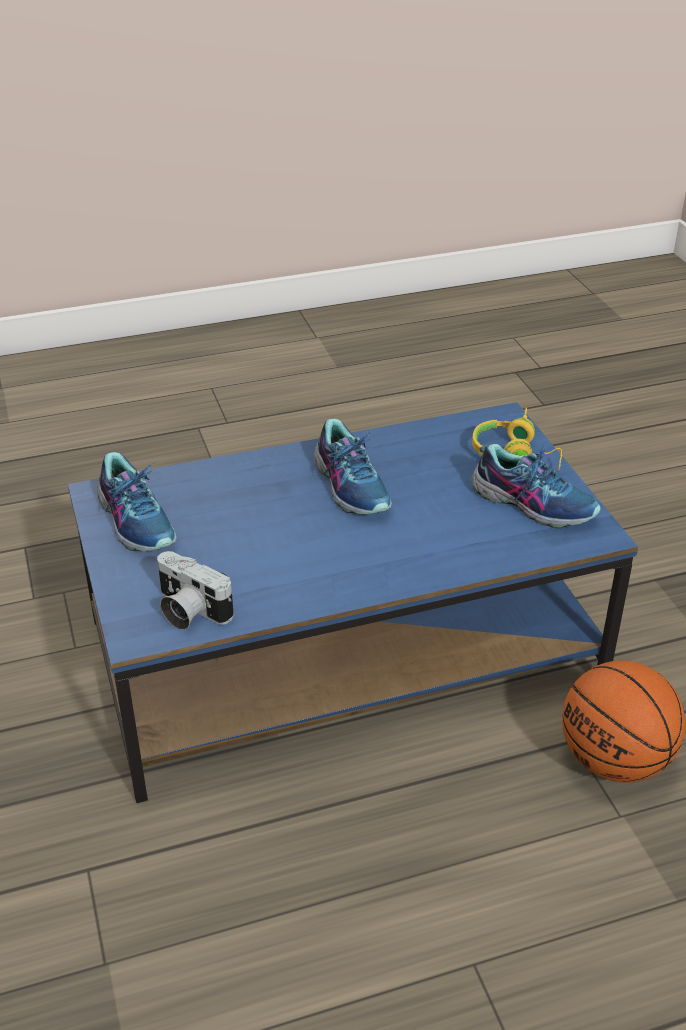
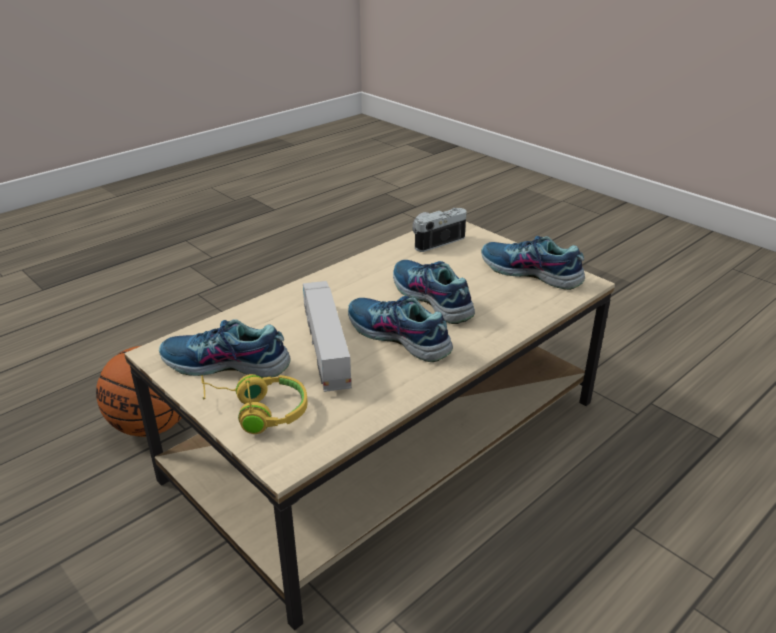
camera: 155 degrees right, 5 degrees down
blue coffee table [68,402,638,803] -> beige coffee table [124,222,615,630]
camera [157,551,234,630] -> camera turned 45 degrees counterclockwise [412,208,466,252]
none -> toy truck [303,281,352,392]
none -> shoe [393,260,475,324]

